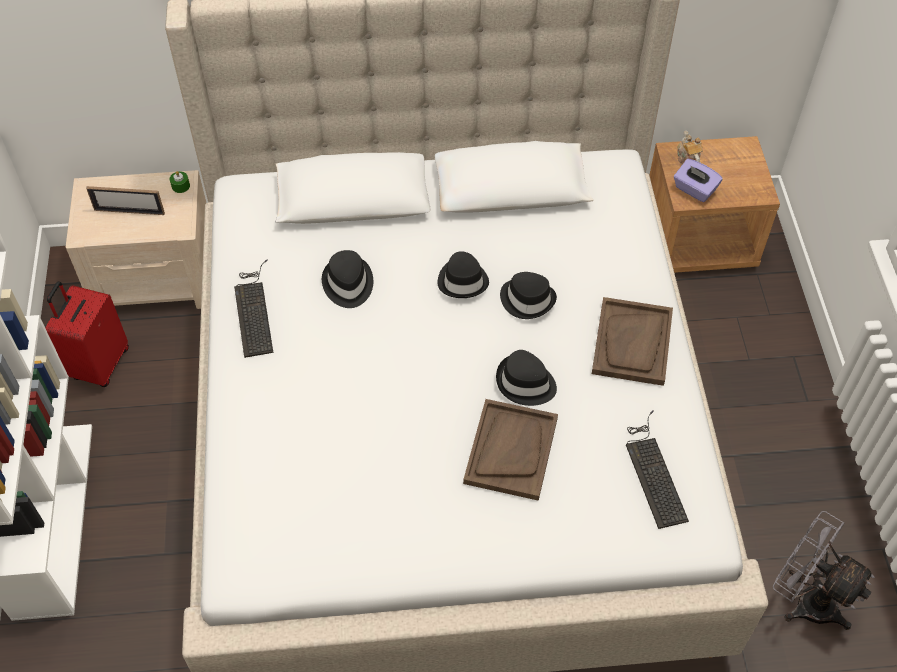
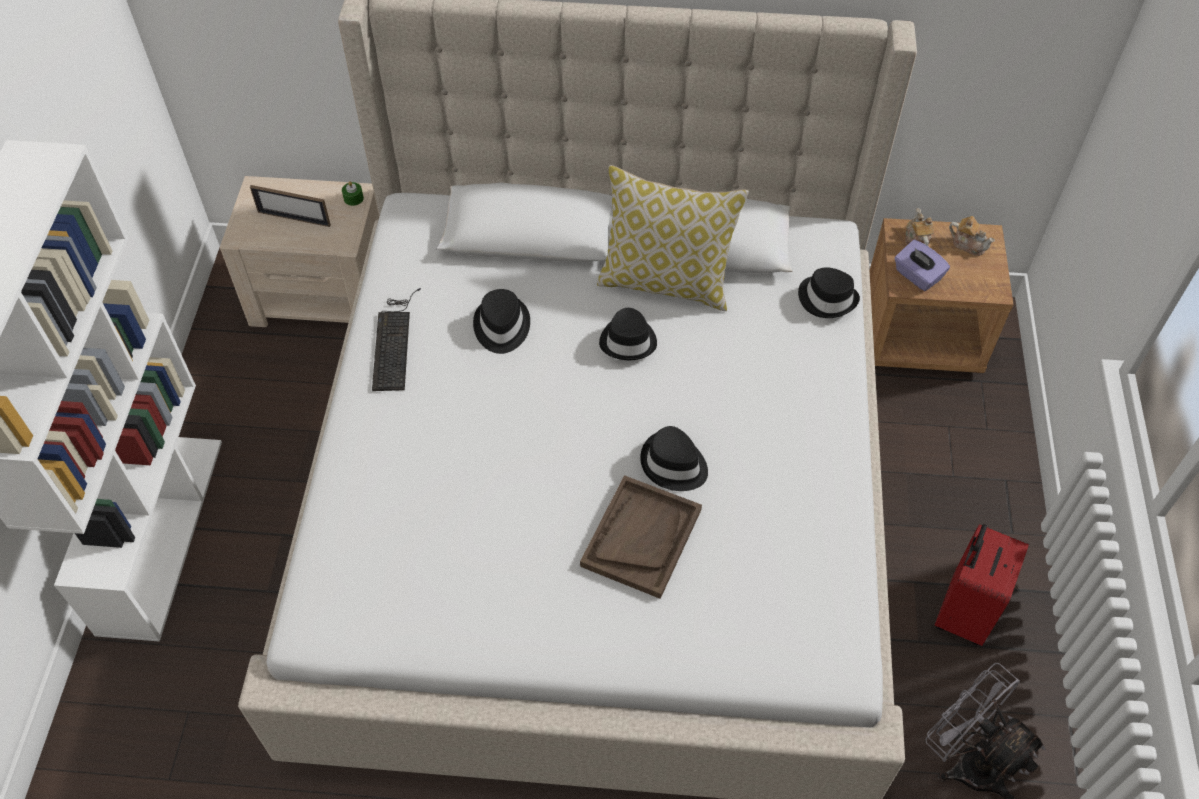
camera: 10 degrees right, 0 degrees up
red suitcase [46,281,129,387] -> red suitcase moved to [935,524,1029,646]
black hat [500,272,557,319] -> black hat moved to [798,267,860,318]
brown tray [592,297,673,386] -> none
keyboard [626,410,689,529] -> none
none -> pillow [597,165,749,311]
none -> teapot [949,216,995,256]

